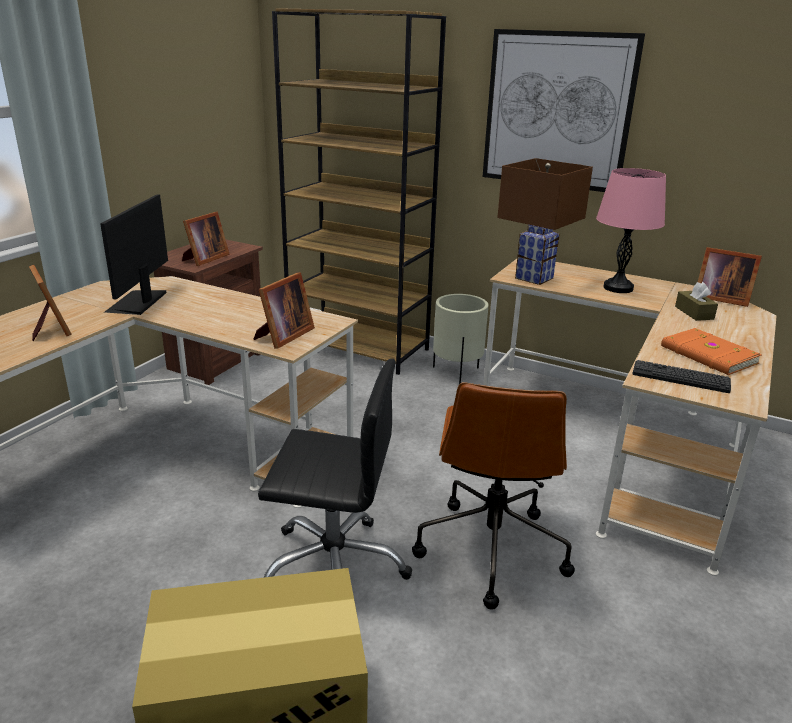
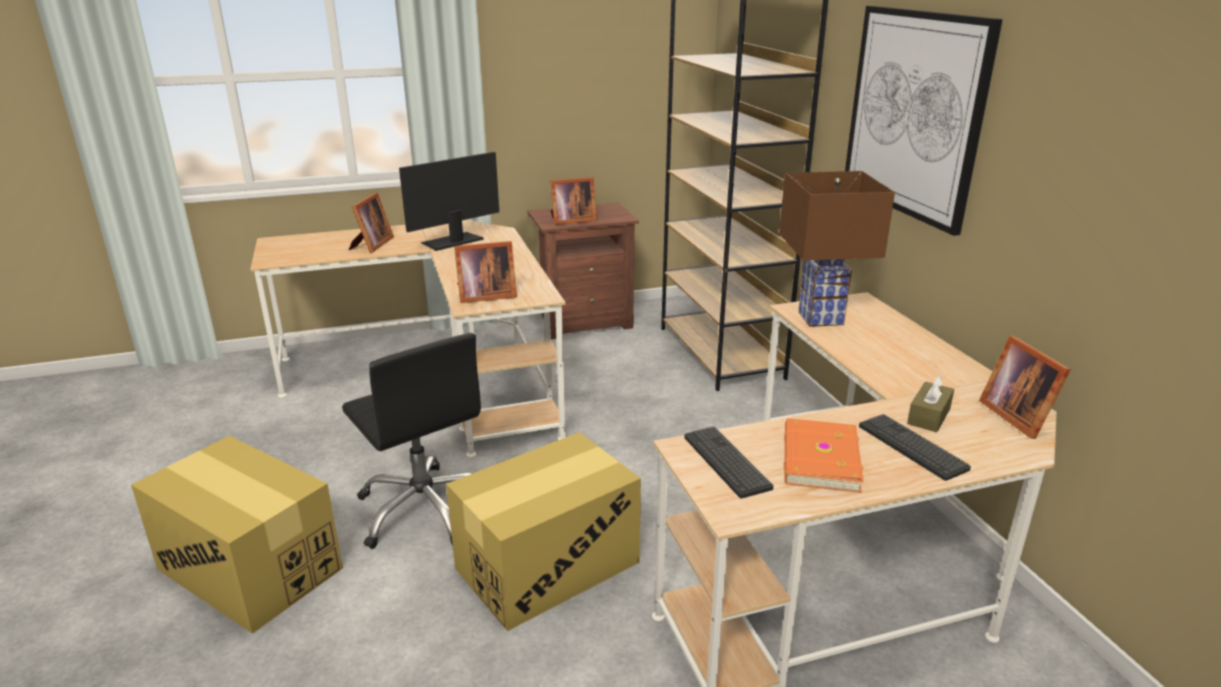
camera: 45 degrees right, 0 degrees up
brown office chair [412,382,575,610] -> cardboard box [446,432,641,631]
beige planter [433,294,489,384] -> none
pink table lamp [596,168,666,293] -> none
none -> keyboard [859,414,971,481]

